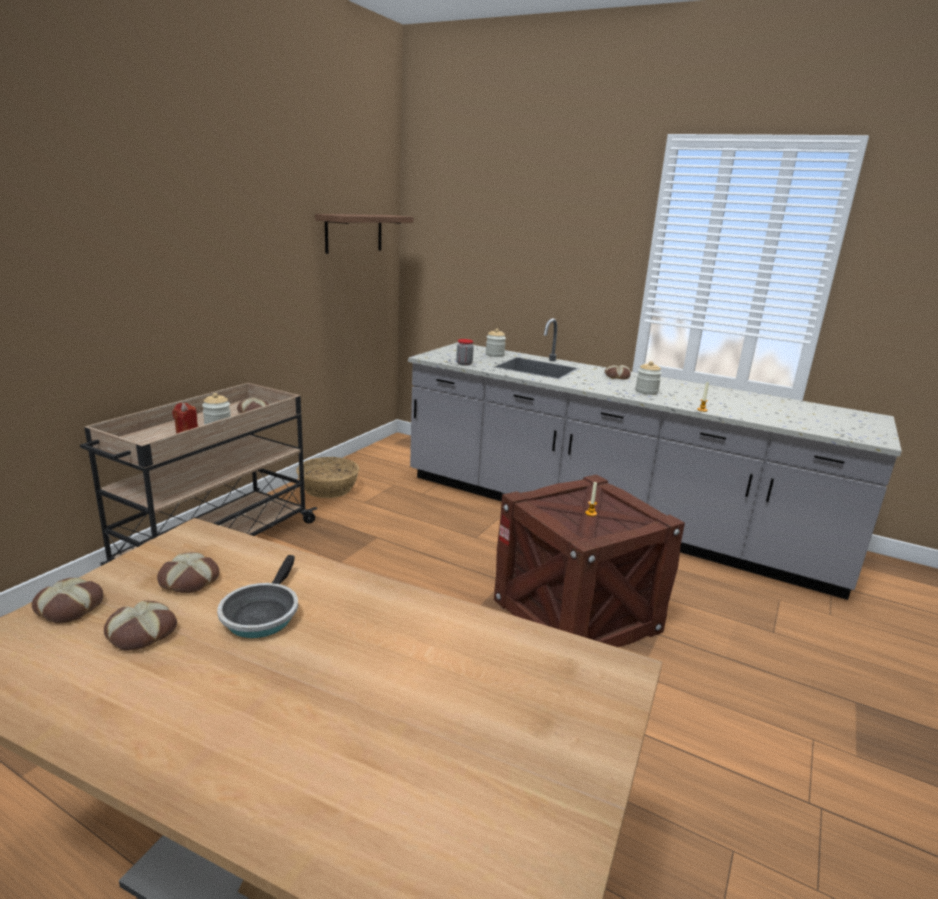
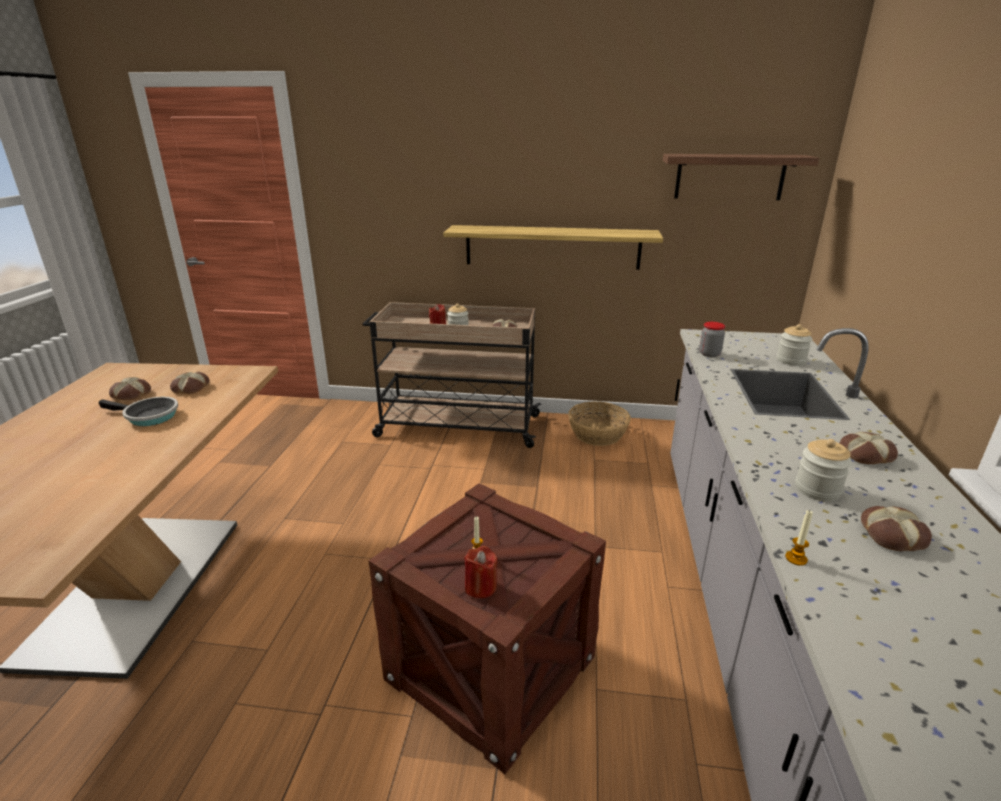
camera: 70 degrees right, 5 degrees up
bread [32,578,103,624] -> bread moved to [861,506,932,551]
frying pan [217,555,298,638] -> frying pan turned 150 degrees counterclockwise [99,397,178,426]
none -> shelf [443,225,663,270]
none -> red candle [464,546,498,599]

